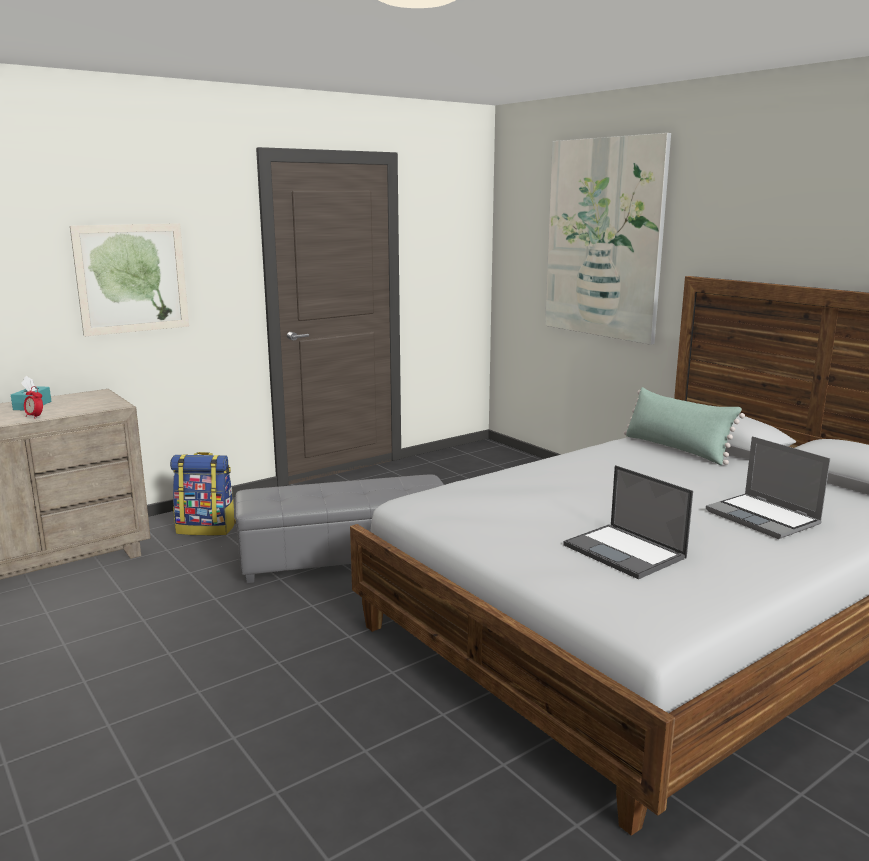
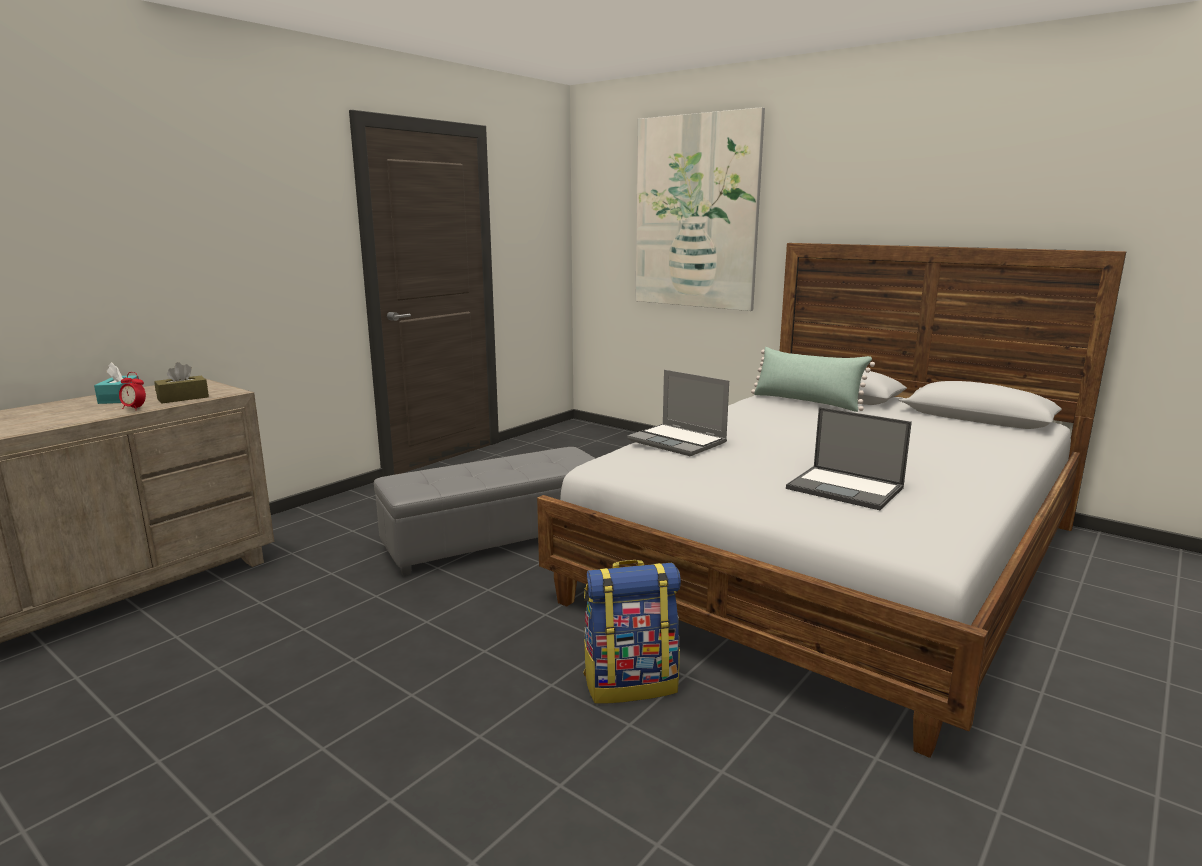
camera: 15 degrees left, 0 degrees up
picture [70,223,189,336] -> none
backpack [170,452,236,536] -> backpack moved to [583,560,681,704]
laptop [706,436,830,539] -> laptop moved to [628,370,729,456]
none -> brown tissue box [154,362,209,404]

